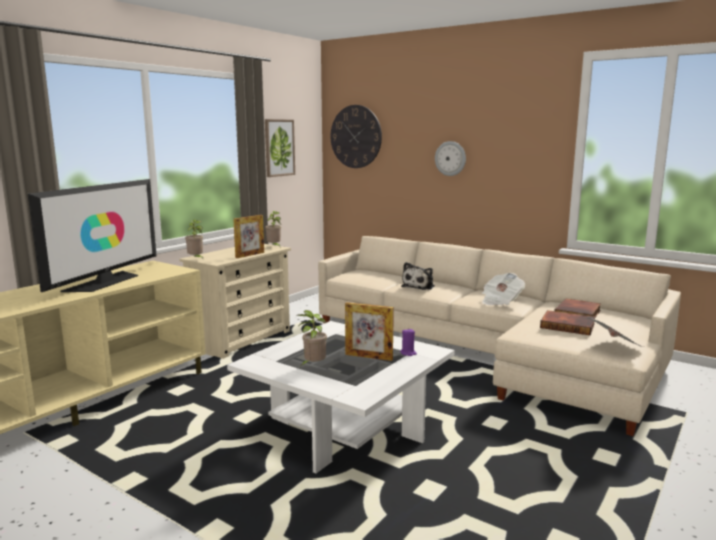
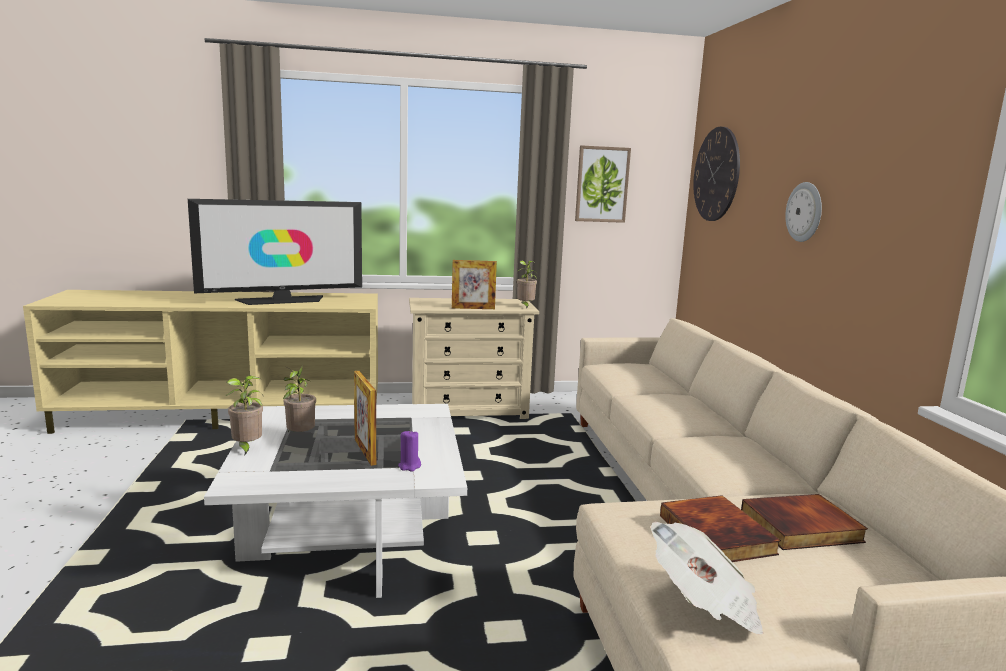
camera: 45 degrees right, 0 degrees up
potted plant [185,220,204,260] -> potted plant moved to [226,375,263,456]
plush toy [401,262,435,290] -> none
newspaper [482,273,525,305] -> none

